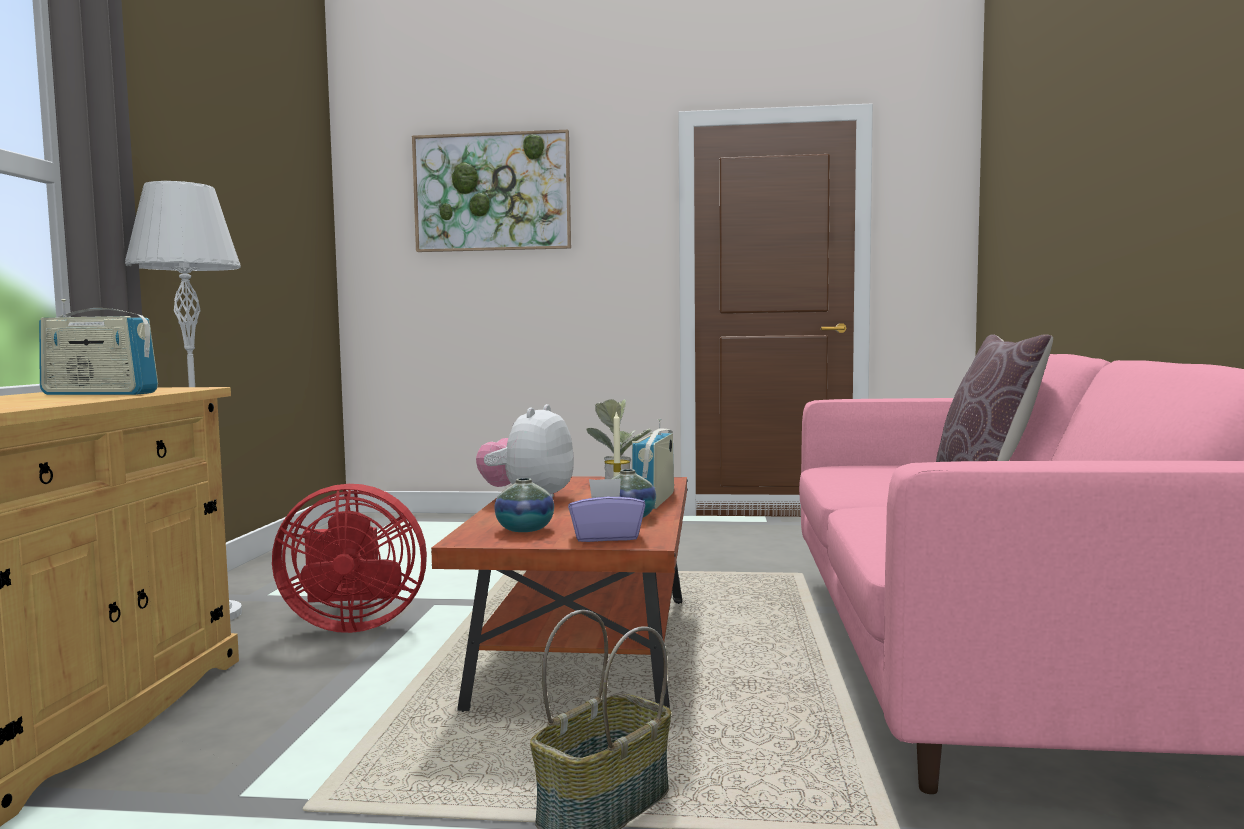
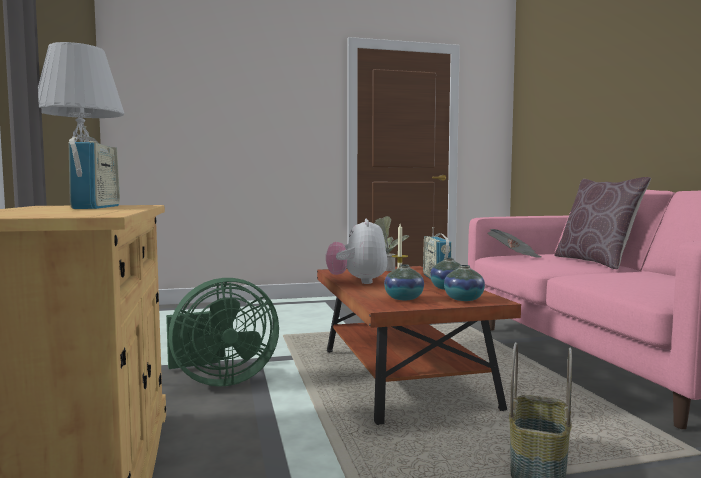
camera: 20 degrees left, 0 degrees up
radio [39,299,158,395] -> radio turned 90 degrees counterclockwise [69,126,120,209]
red fan [272,484,427,633] -> green fan [166,278,279,387]
picture [412,130,571,252] -> none
purple tissue box [568,478,645,542] -> vase [444,265,485,301]
none -> newspaper [487,229,541,258]

